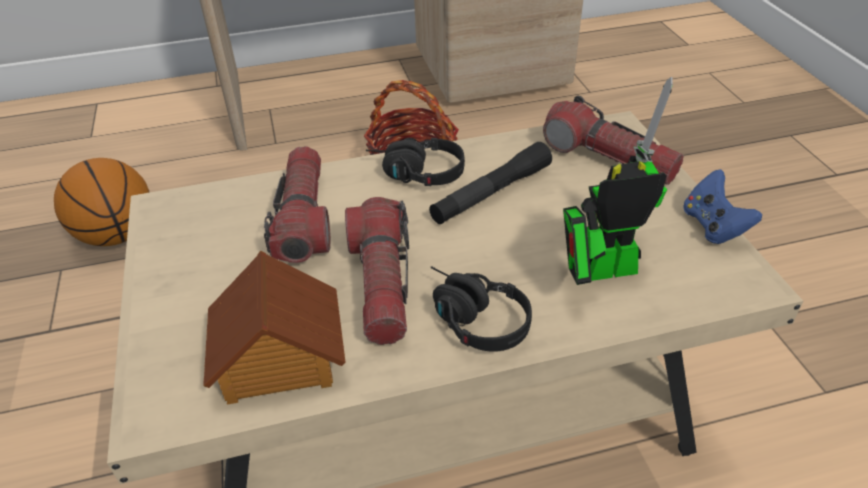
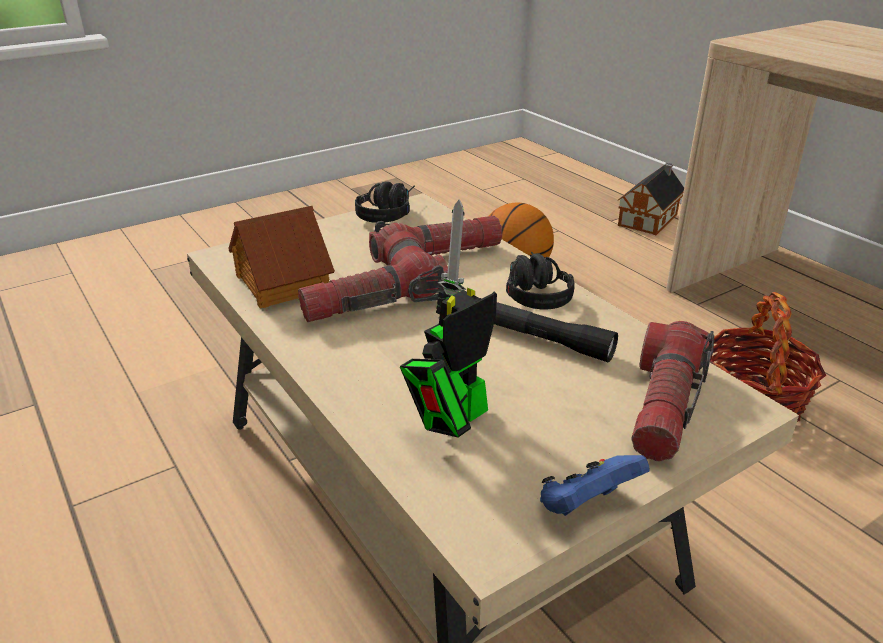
camera: 70 degrees right, 10 degrees down
black headphones [430,266,532,352] -> black headphones moved to [355,181,415,223]
toy robot [563,77,673,285] -> toy robot turned 105 degrees counterclockwise [400,199,497,437]
none -> toy house [617,163,684,235]

